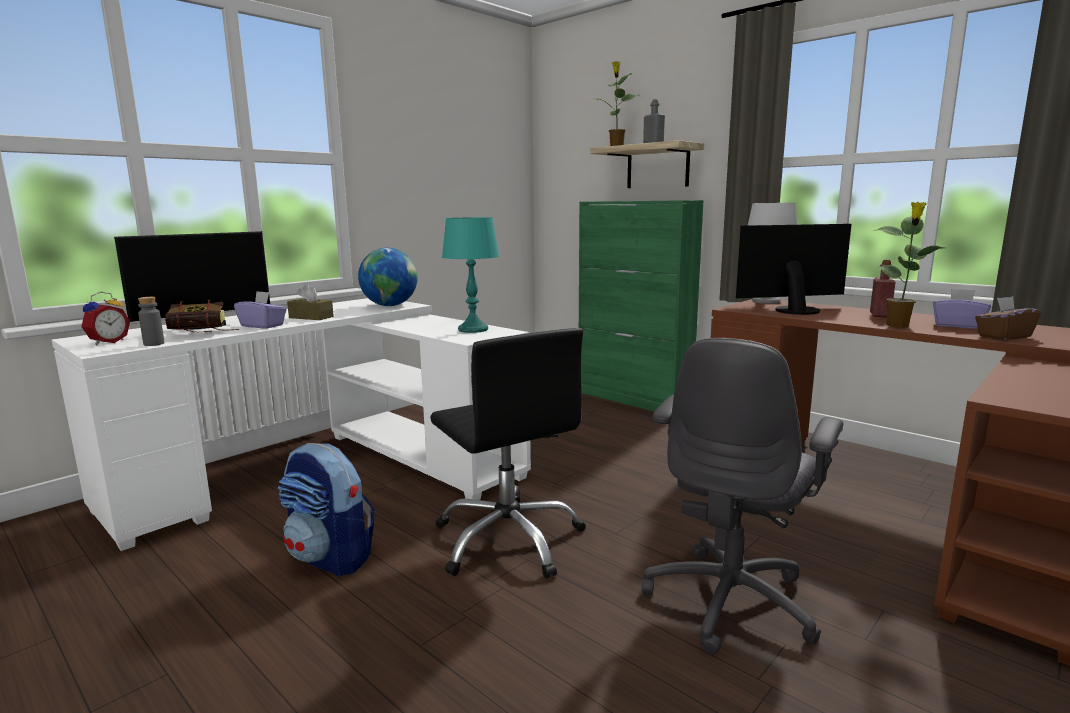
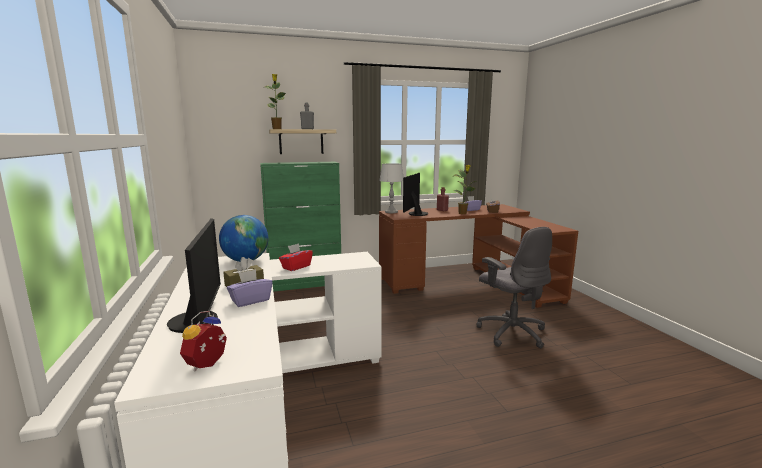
camera: 60 degrees left, 0 degrees up
alarm clock [81,292,130,345] -> alarm clock turned 120 degrees counterclockwise [180,311,227,372]
grey bottle [138,297,164,346] -> none
book [165,300,239,332] -> none
backpack [278,443,374,577] -> none
black office chair [430,328,586,579] -> none
turquoise table lamp [442,217,499,333] -> none
none -> red tissue box [279,243,313,271]

